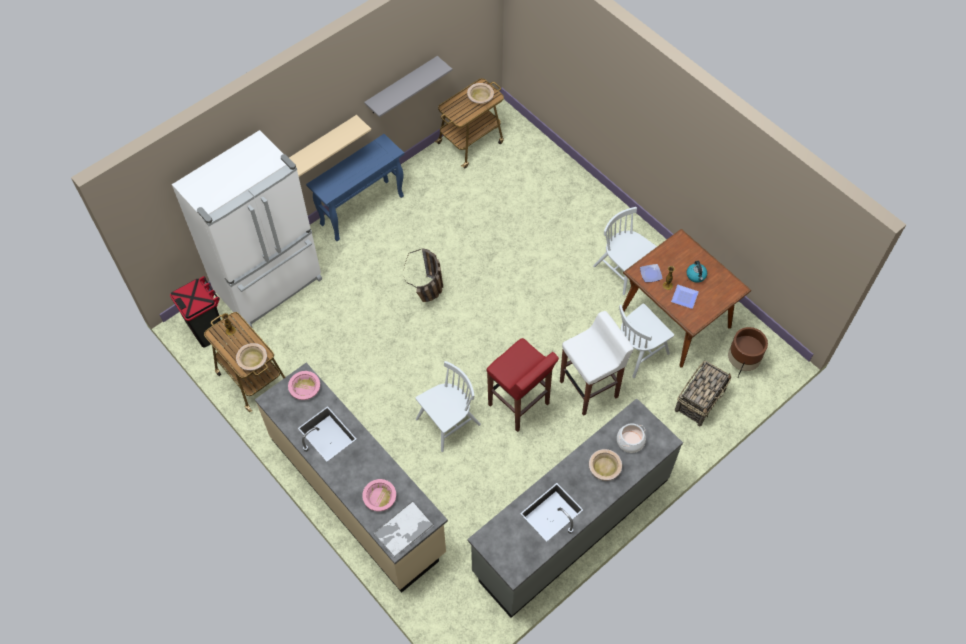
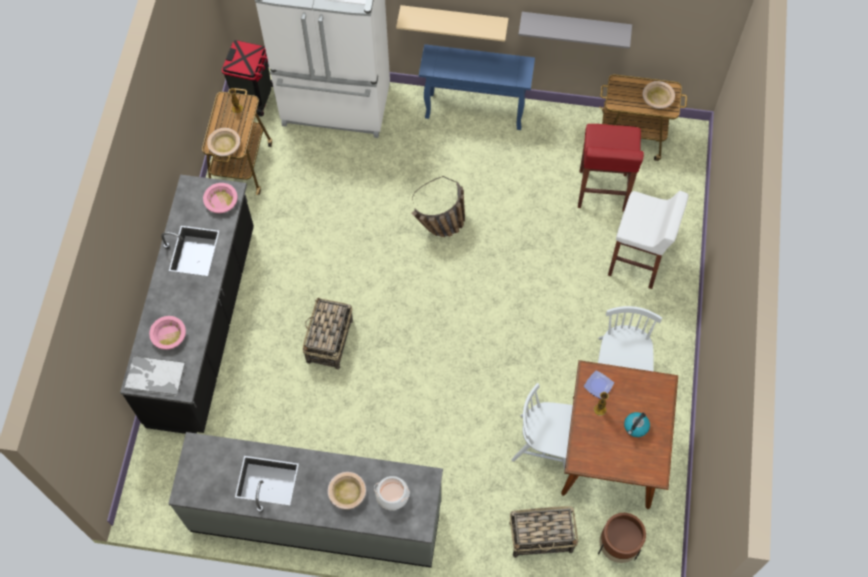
camera: 50 degrees right, 5 degrees up
beige counter [255,363,448,593] -> black counter [120,174,254,434]
white chair [415,361,481,452] -> basket [302,298,353,370]
red stool [487,338,559,432] -> red stool moved to [578,124,644,212]
white stool [560,311,634,416] -> white stool moved to [608,191,689,289]
plate [671,285,699,309] -> none

